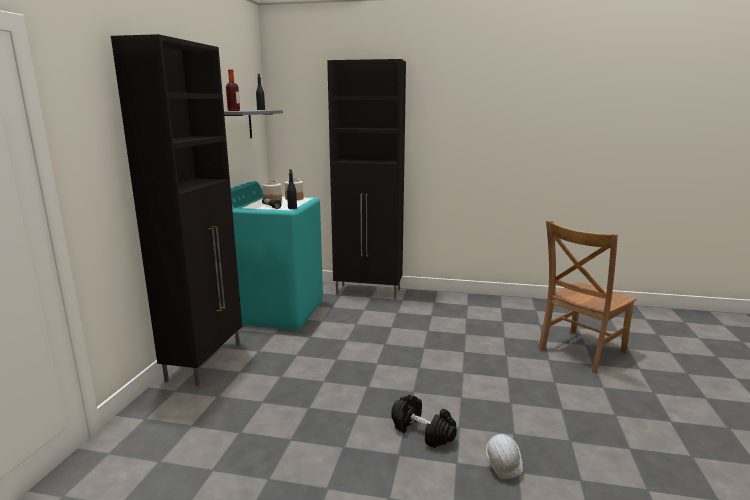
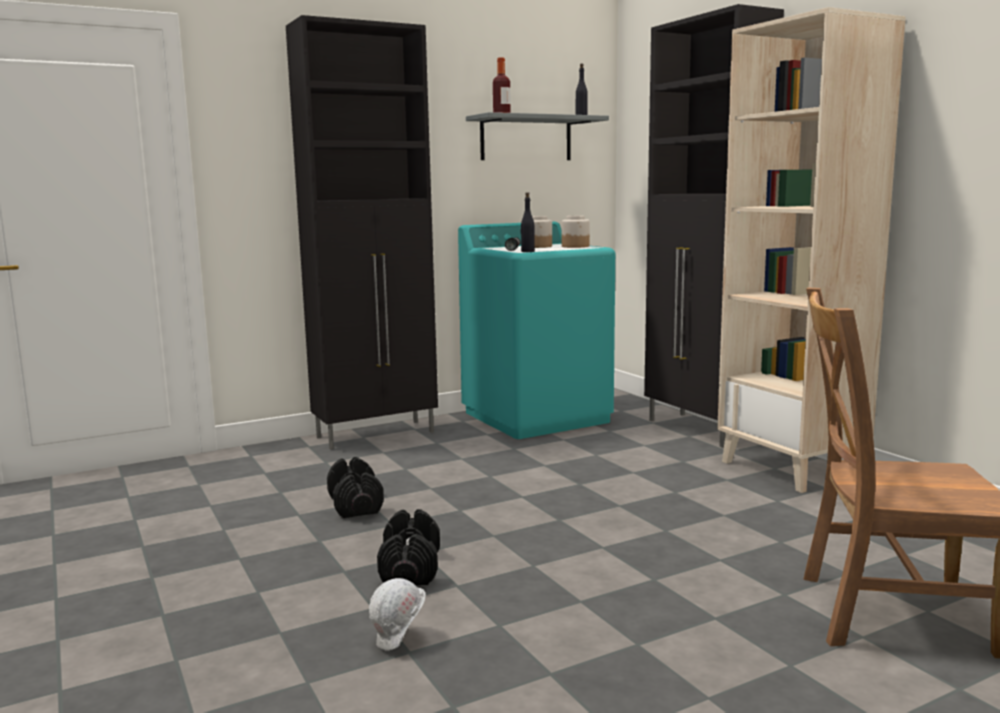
camera: 50 degrees right, 5 degrees down
none -> black dumbbell [327,457,384,518]
none -> beige bookcase [717,7,906,493]

